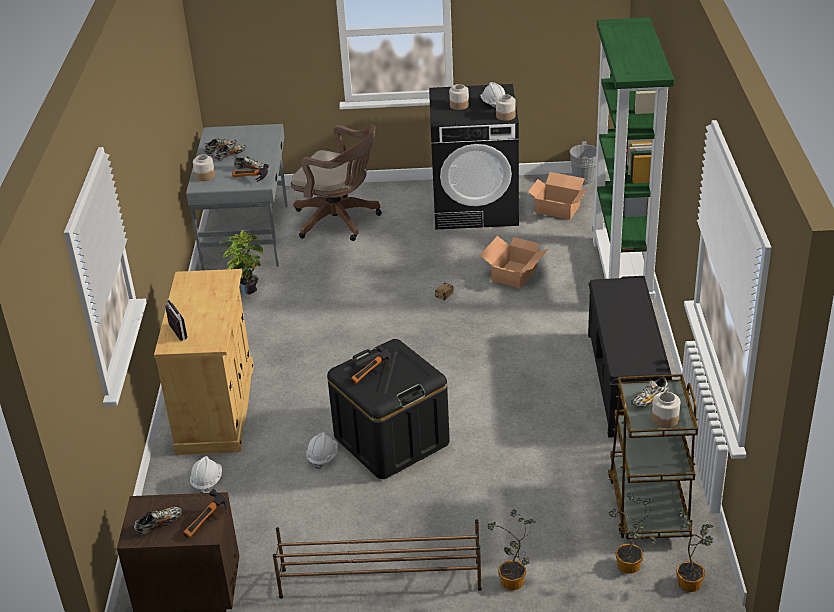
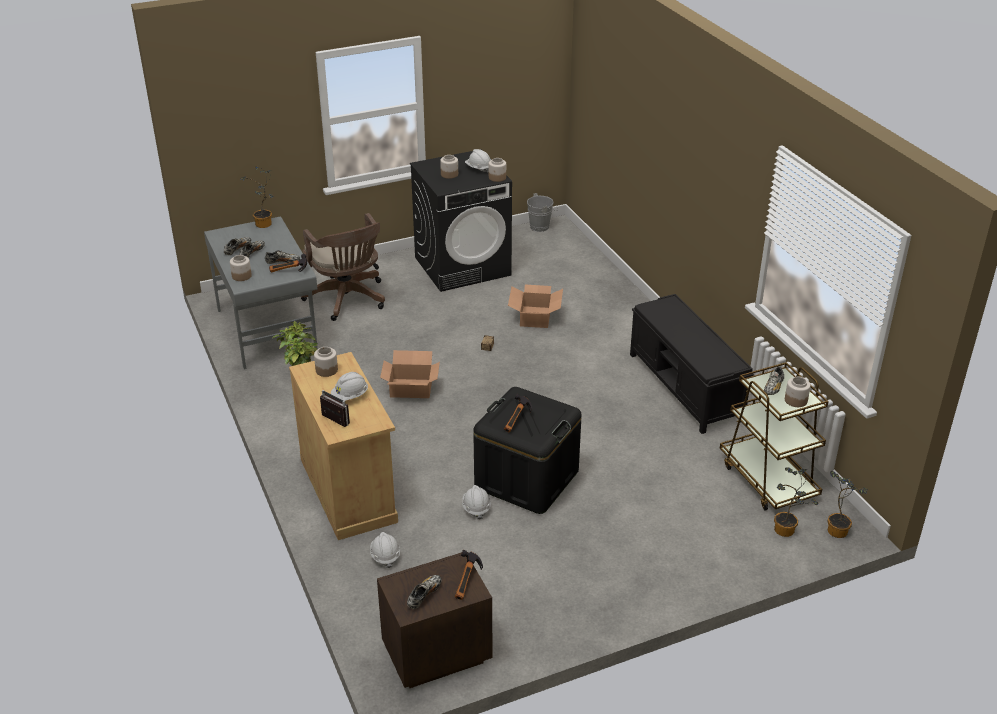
camera: 25 degrees left, 0 degrees up
brown shoe rack [273,519,482,599] -> none
brown office chair [291,125,382,241] -> brown office chair turned 60 degrees clockwise [301,213,385,321]
potted plant [488,509,536,590] -> potted plant moved to [241,166,274,228]
cardboard box [528,172,587,220] -> cardboard box moved to [380,350,440,398]
green bookcase [591,17,674,301] -> none
none -> jar [314,347,338,377]
none -> white hard hat [331,372,368,401]

